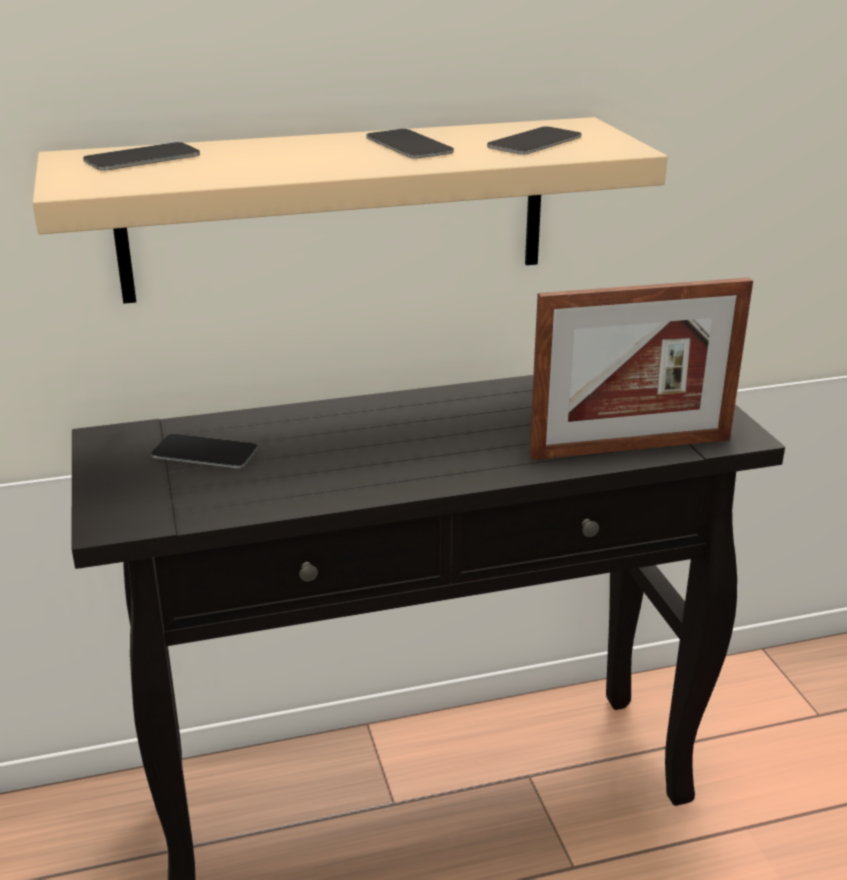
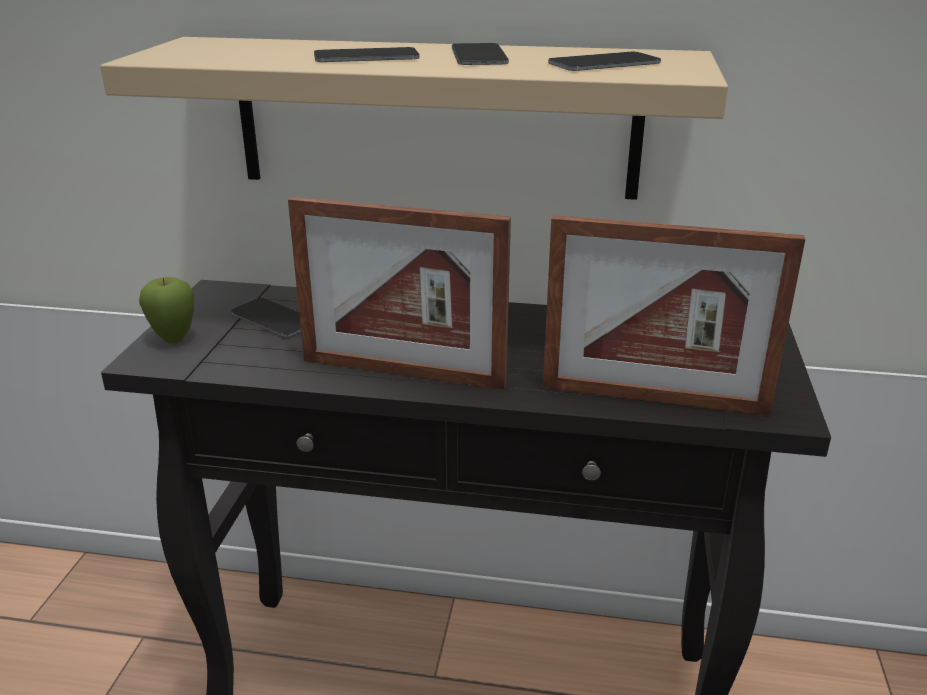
camera: 25 degrees right, 0 degrees up
phone [83,142,200,171] -> phone moved to [314,47,420,62]
none -> apple [139,277,194,343]
none -> picture frame [288,197,511,390]

